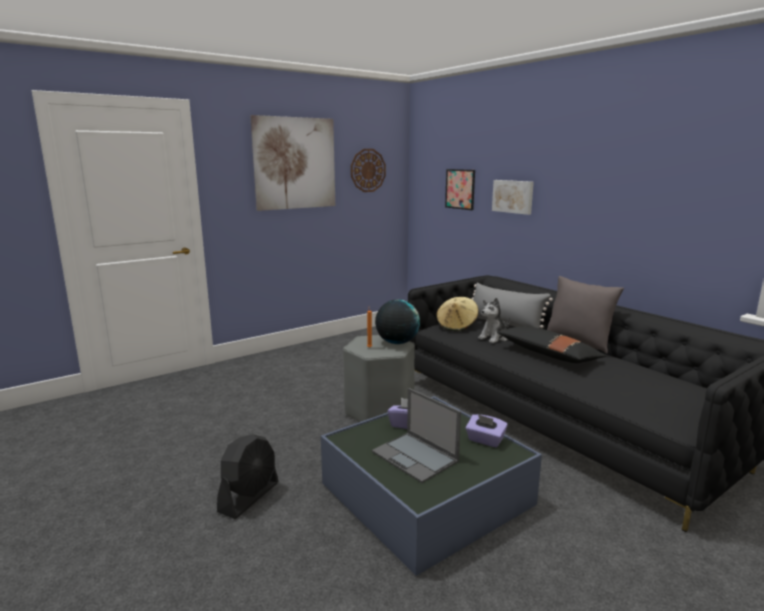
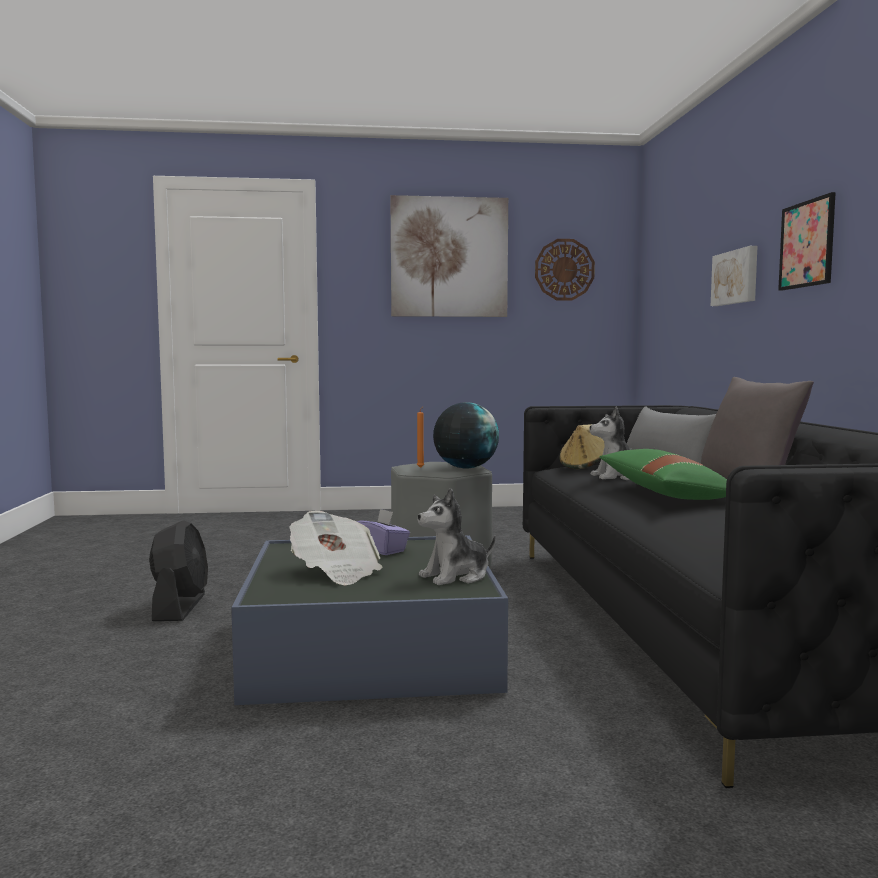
camera: 30 degrees right, 10 degrees down
black fan [217,434,279,519] -> black fan turned 60 degrees counterclockwise [149,520,208,621]
laptop [372,388,461,483] -> newspaper [289,511,383,585]
picture [445,169,475,210] -> picture moved to [778,192,836,291]
purple tissue box [466,414,508,447] -> plush toy [418,488,495,585]
black pillow [497,326,607,363] -> green pillow [600,449,727,500]

